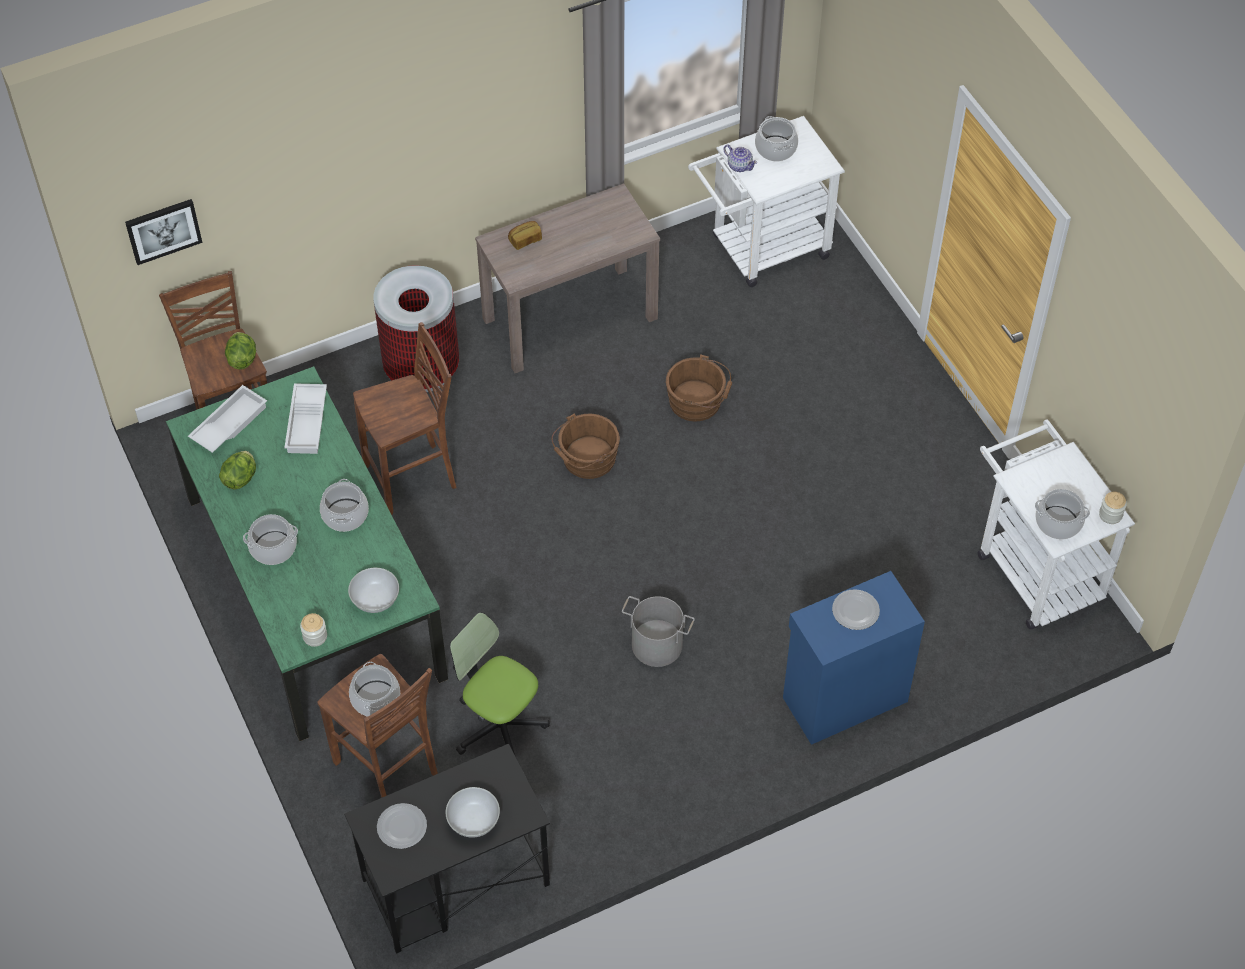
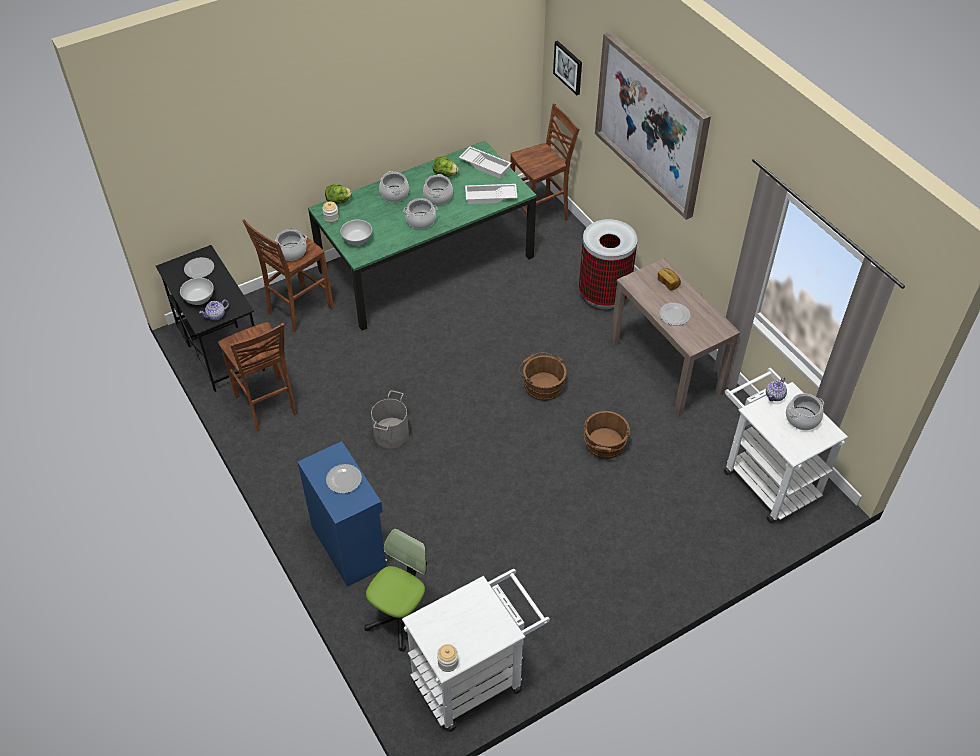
camera: 85 degrees right, 5 degrees down
lettuce [225,332,256,370] -> lettuce moved to [325,184,352,204]
brown stool [353,322,457,515] -> brown stool moved to [218,322,297,431]
office chair [450,612,550,755] -> office chair moved to [364,528,427,652]
cooking pot [1035,489,1090,539] -> cooking pot moved to [423,174,453,205]
none -> teapot [199,300,229,320]
none -> picture [595,31,711,220]
none -> plate [659,303,690,325]

